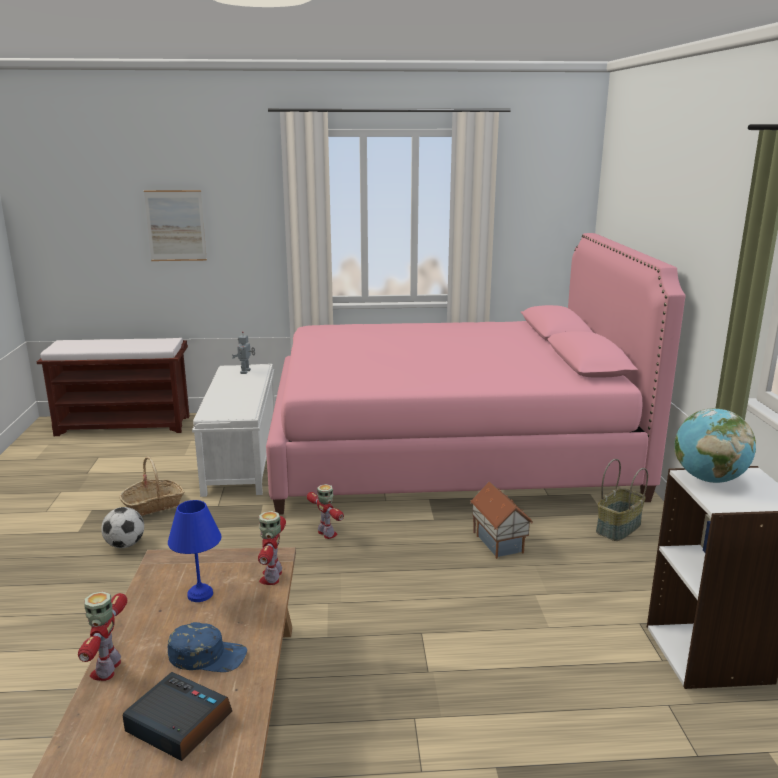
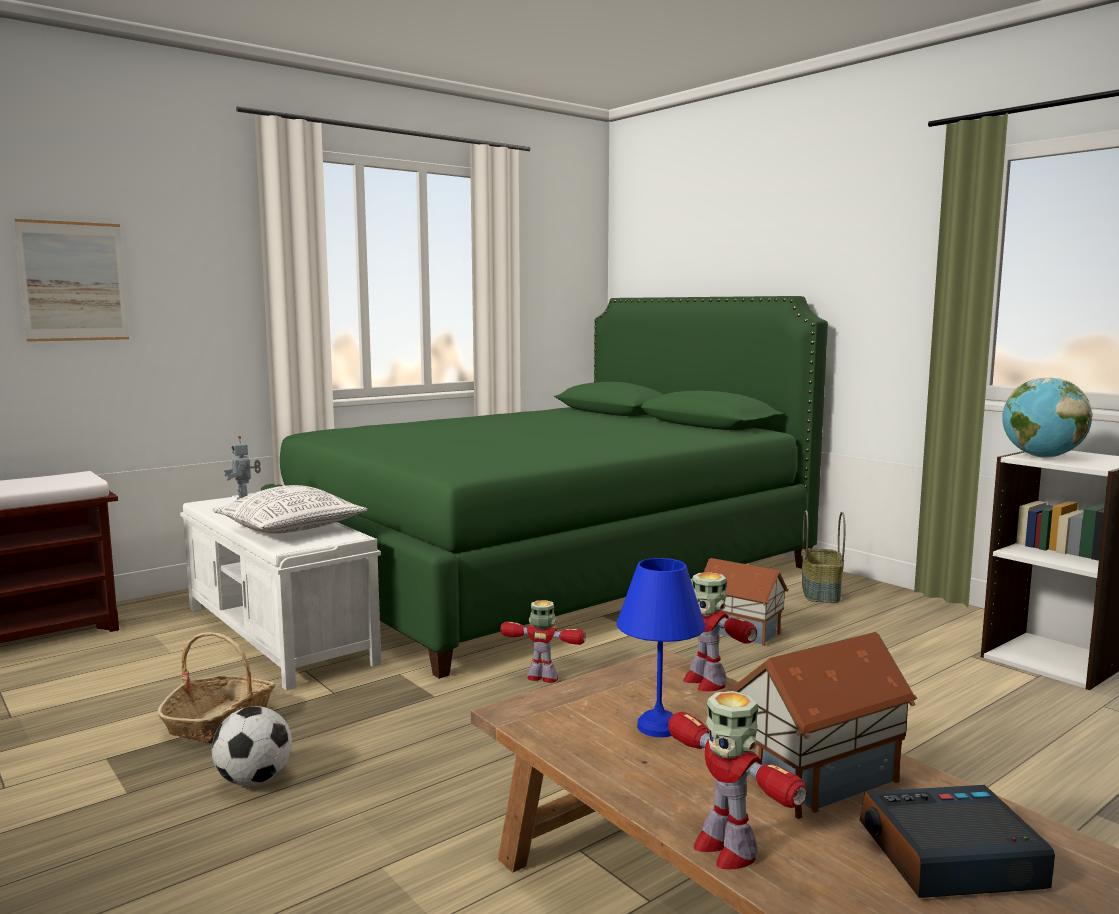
camera: 35 degrees left, 10 degrees down
blue cap [168,622,247,672] -> toy house [729,632,917,819]
pink bed [266,233,685,515] -> green bed [261,296,828,679]
none -> pillow [212,485,368,534]

